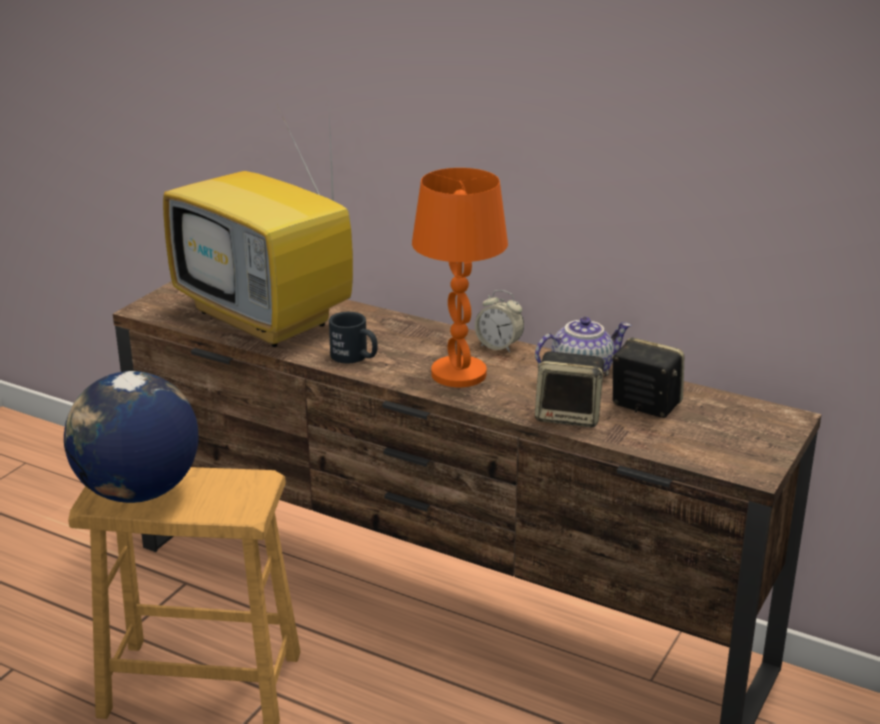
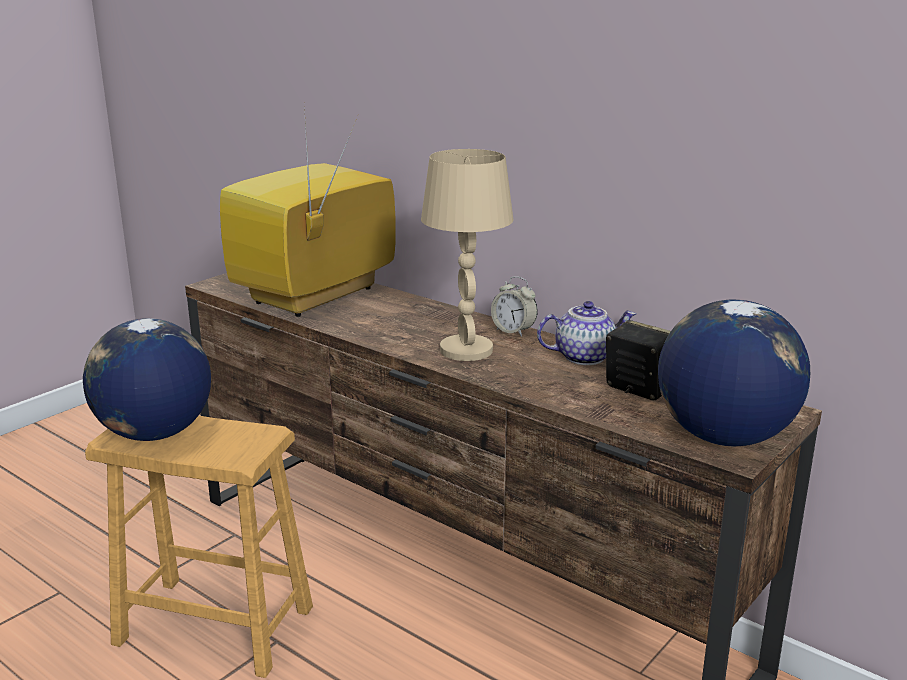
camera: 10 degrees right, 5 degrees down
television [163,107,353,347] -> television turned 75 degrees clockwise [220,108,396,317]
black mug [329,312,378,363] -> none
orange table lamp [412,168,508,387] -> beige table lamp [421,149,513,361]
speaker [535,351,609,427] -> none
none -> globe [658,300,810,446]

